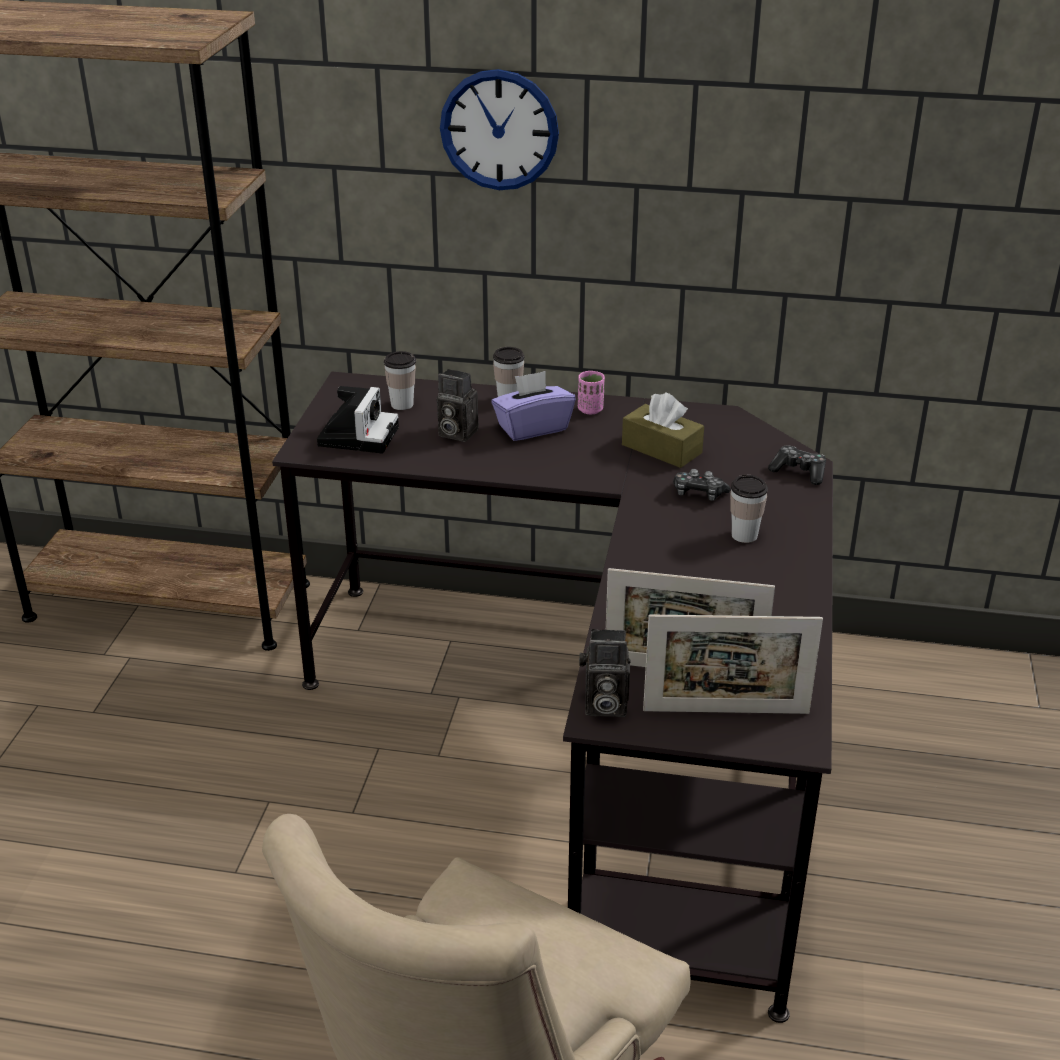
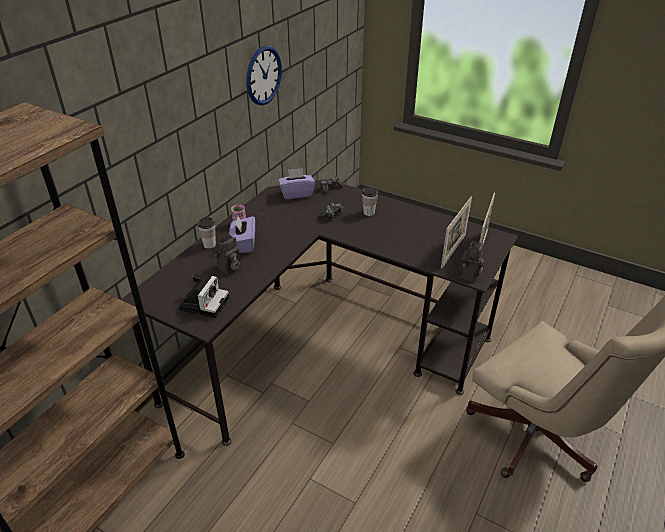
camera: 70 degrees left, 5 degrees up
camera [317,386,399,454] -> camera turned 75 degrees clockwise [179,274,229,318]
cup [384,351,416,410] -> none
wall clock [440,69,559,190] -> wall clock moved to [246,46,282,106]
brown tissue box [622,393,704,468] -> none
none -> purple tissue box [278,168,315,199]

